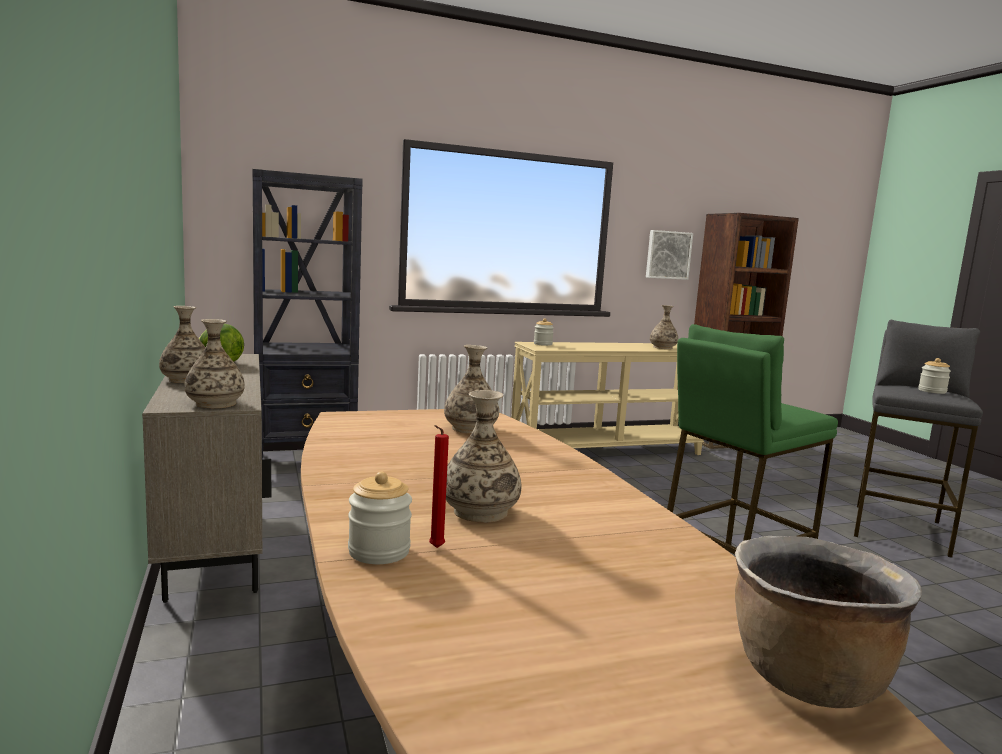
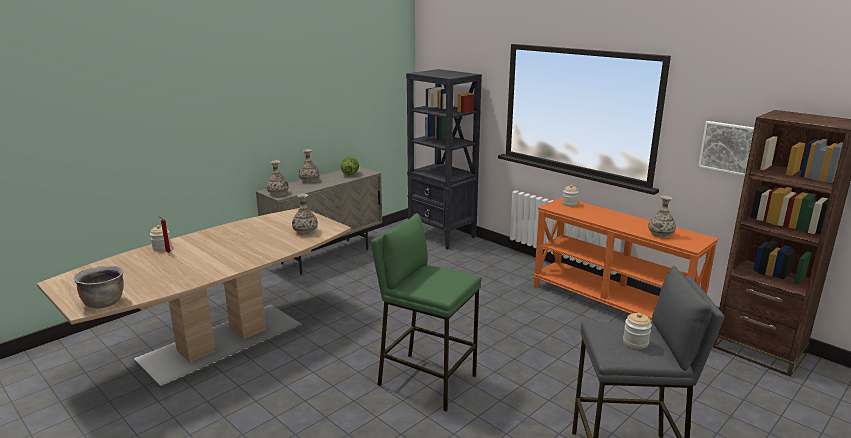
camera: 65 degrees right, 10 degrees up
vase [446,390,521,523] -> none
beige console table [511,342,704,455] -> orange console table [533,197,719,322]

